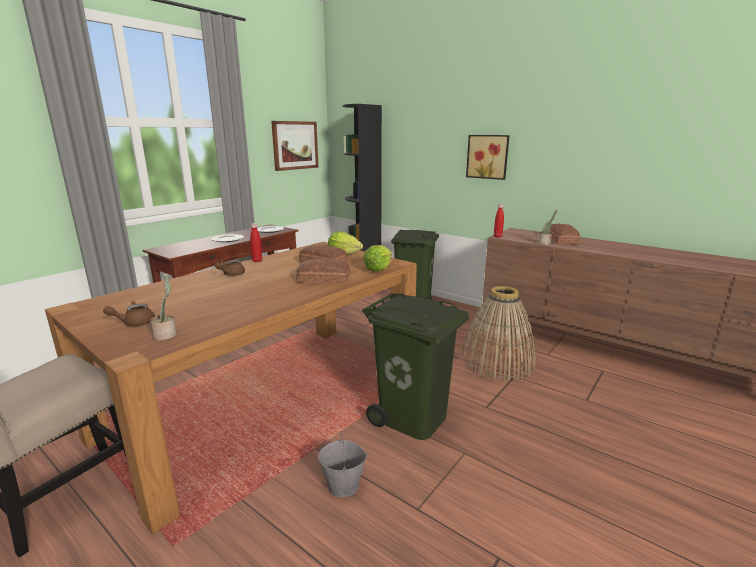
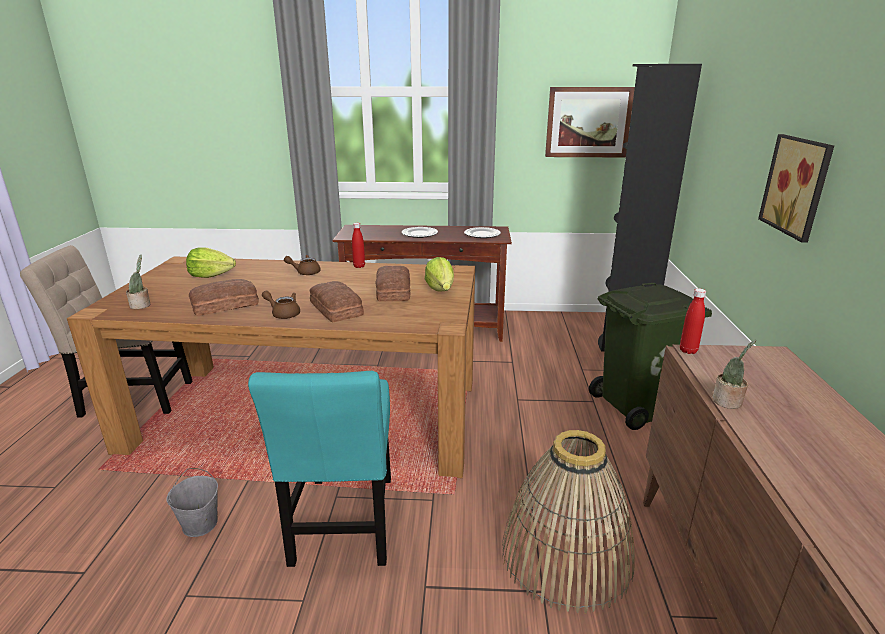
camera: 55 degrees right, 5 degrees up
brown teapot [103,301,155,326] -> brown teapot moved to [262,291,300,319]
green trash can [362,293,470,440] -> turquoise chair [248,371,391,567]
lettuce [363,245,392,272] -> lettuce moved to [186,247,236,278]
bread [550,223,580,244] -> bread moved to [189,279,259,316]

